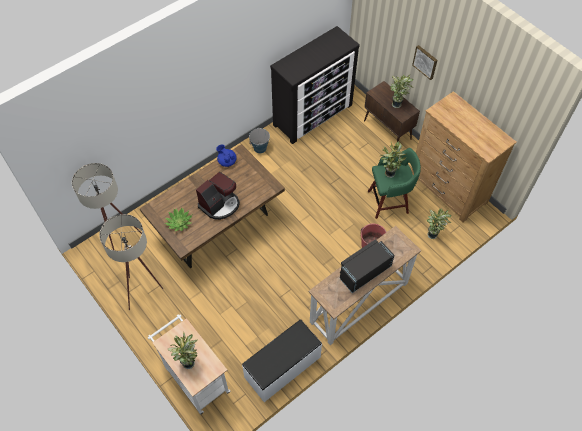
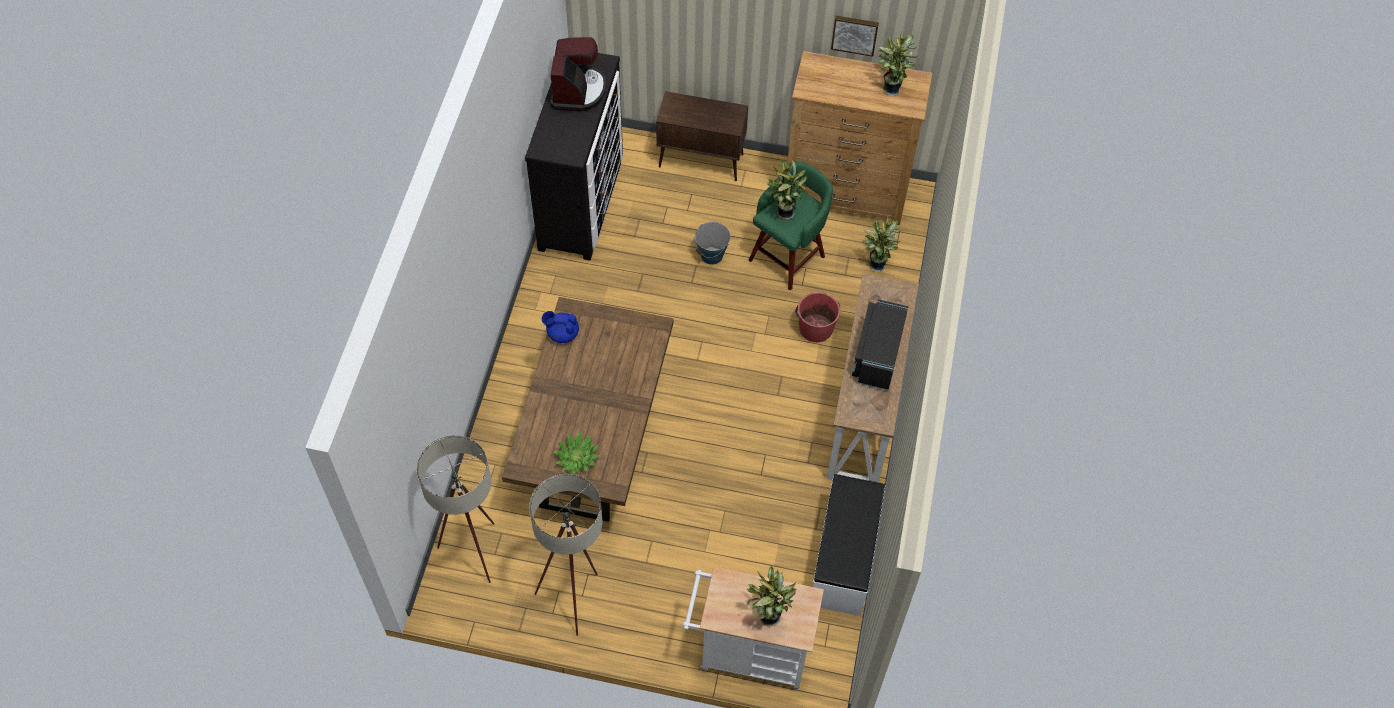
camera: 40 degrees left, 0 degrees up
coffee machine [196,172,240,220] -> coffee machine moved to [550,37,606,112]
bucket [249,128,270,153] -> bucket moved to [694,222,731,265]
potted plant [390,75,413,108] -> potted plant moved to [878,32,918,95]
picture [412,45,437,80] -> picture moved to [831,16,879,57]

